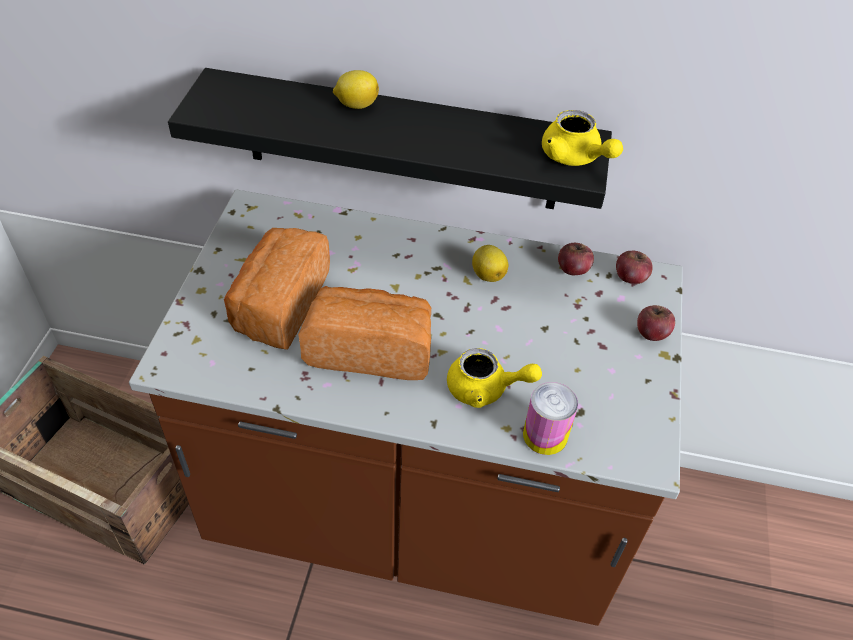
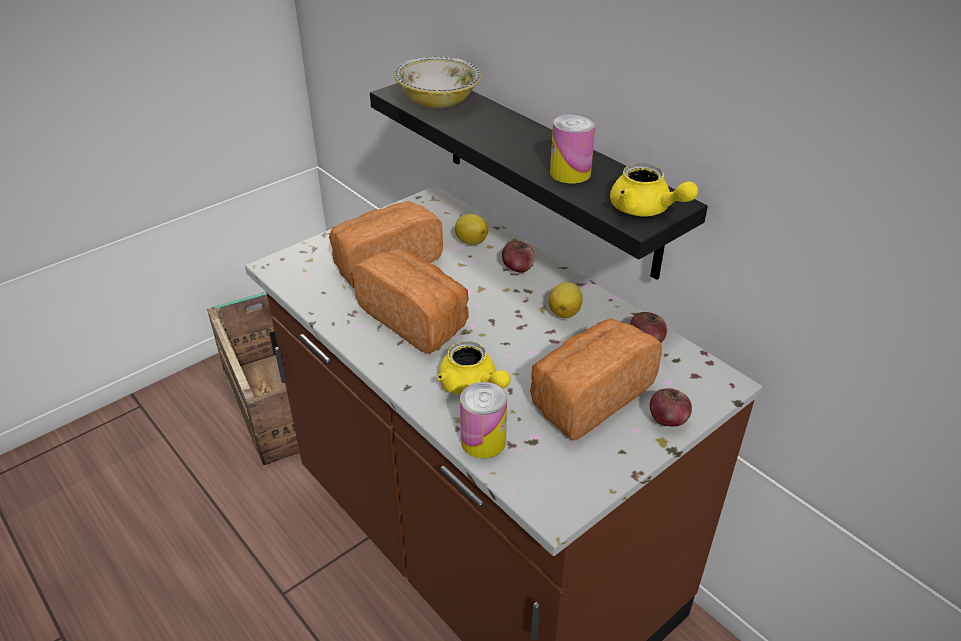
camera: 40 degrees right, 10 degrees down
lemon [333,70,379,109] -> lemon moved to [455,214,488,245]
yellow teapot [542,110,623,166] -> yellow teapot turned 45 degrees counterclockwise [610,163,698,217]
apple [616,251,653,284] -> apple moved to [502,240,535,273]
none -> bowl [394,56,482,108]
none -> bread [530,318,662,440]
none -> can [550,114,596,184]

